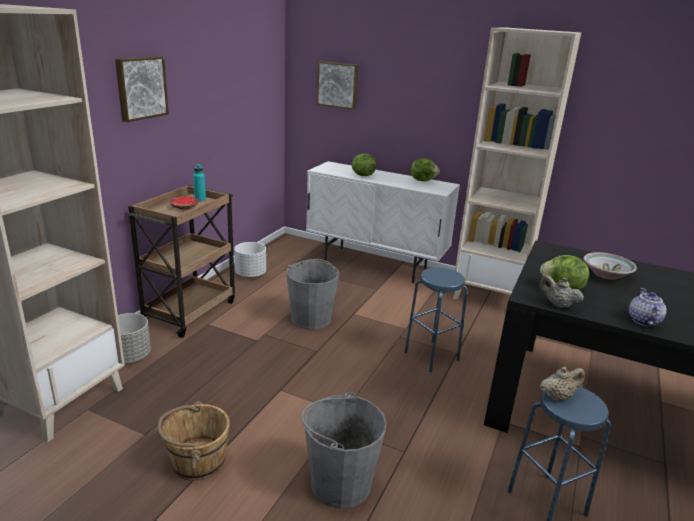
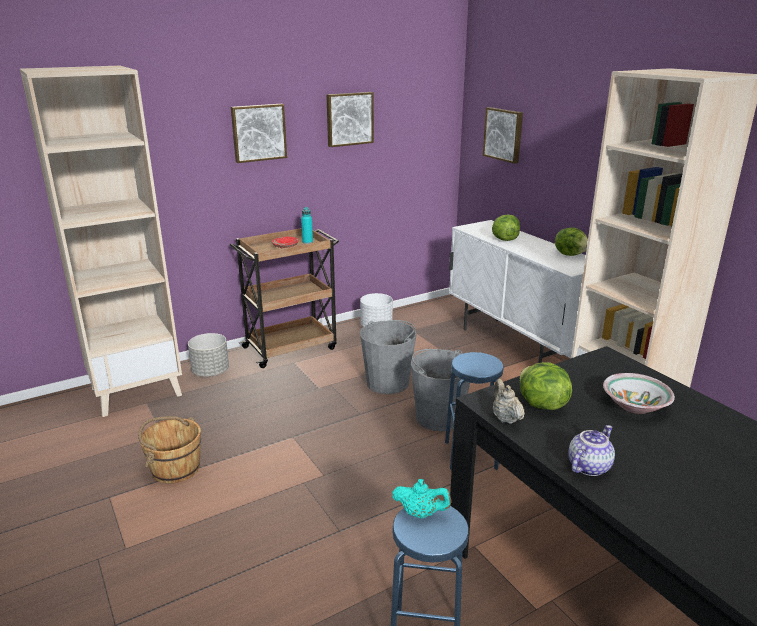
camera: 35 degrees right, 0 degrees up
grey bucket [301,392,387,509] -> grey bucket moved to [411,349,470,431]
beige teapot [540,366,585,400] -> turquoise teapot [392,479,452,518]
none -> picture [326,92,374,147]

